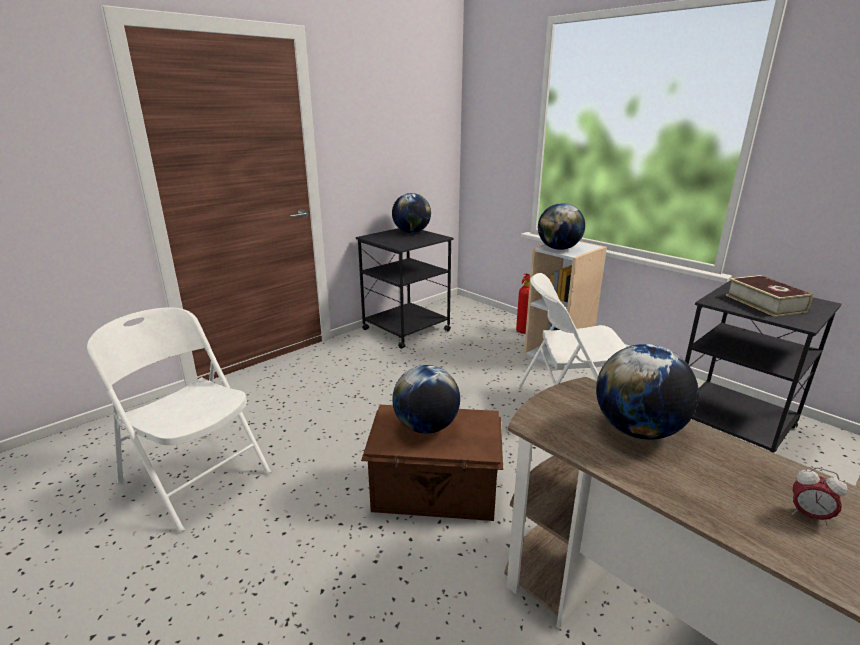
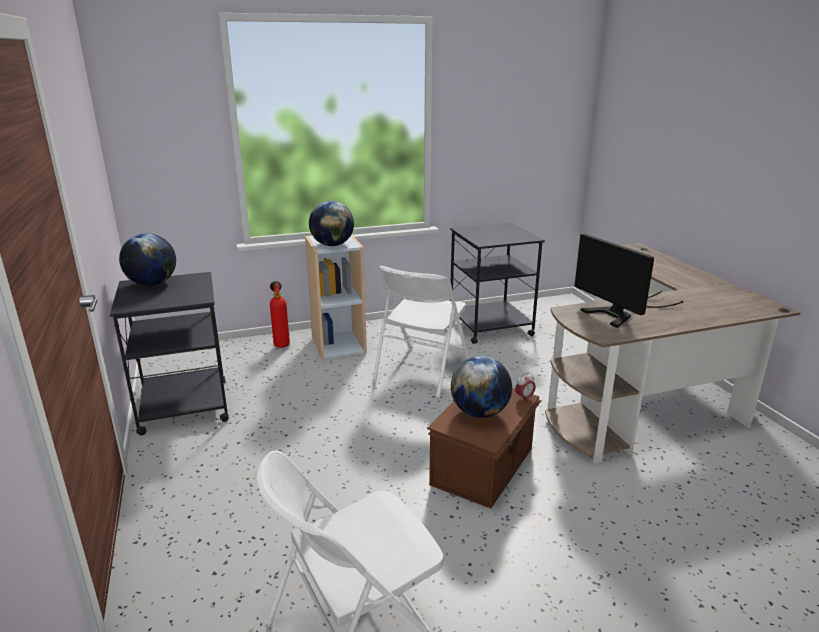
camera: 65 degrees left, 0 degrees up
globe [596,344,699,440] -> monitor [575,234,684,328]
book [726,275,813,317] -> none
alarm clock [792,467,848,526] -> alarm clock moved to [515,372,536,402]

